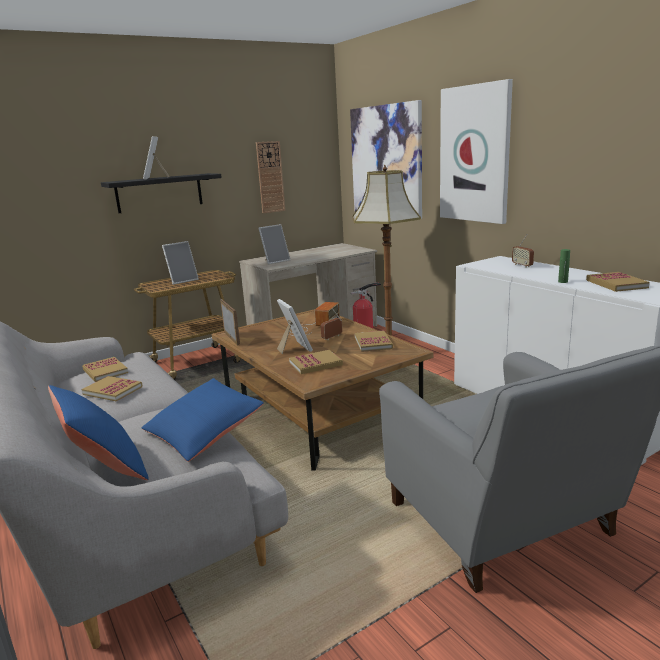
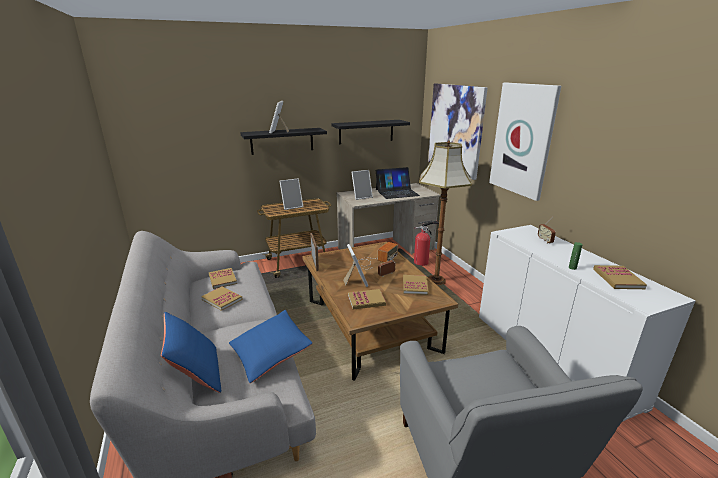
camera: 10 degrees right, 5 degrees up
wall clock [256,141,285,214] -> black shelf [331,120,410,144]
none -> laptop [376,167,420,199]

